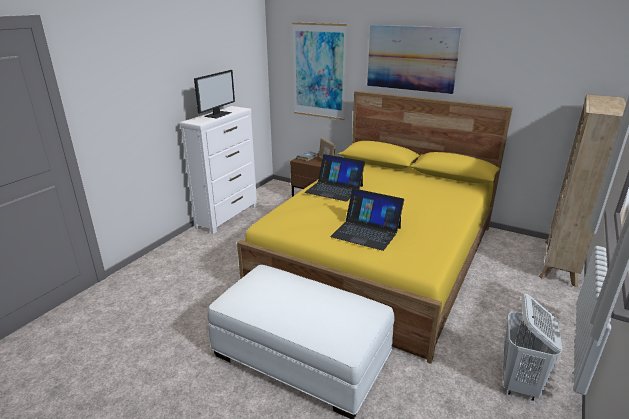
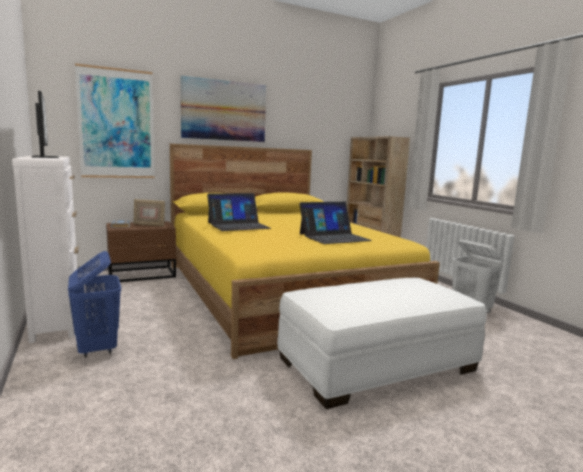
camera: 55 degrees left, 15 degrees down
none -> blue laundry basket [68,251,121,358]

